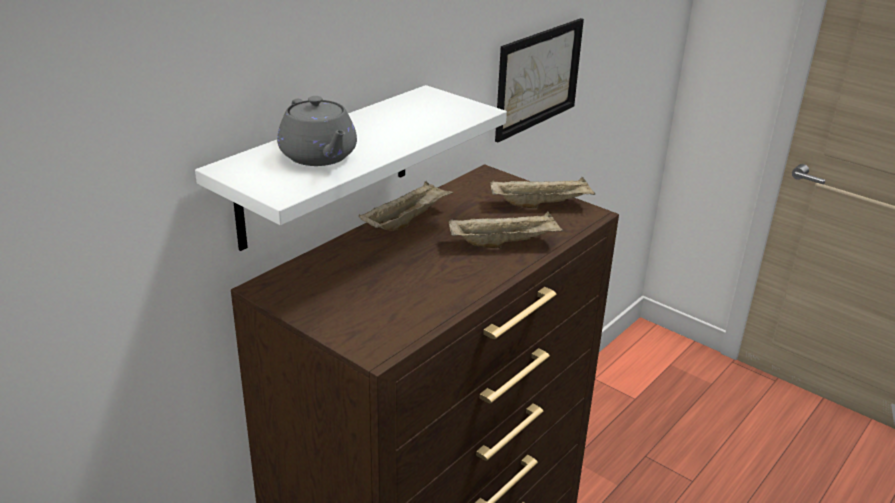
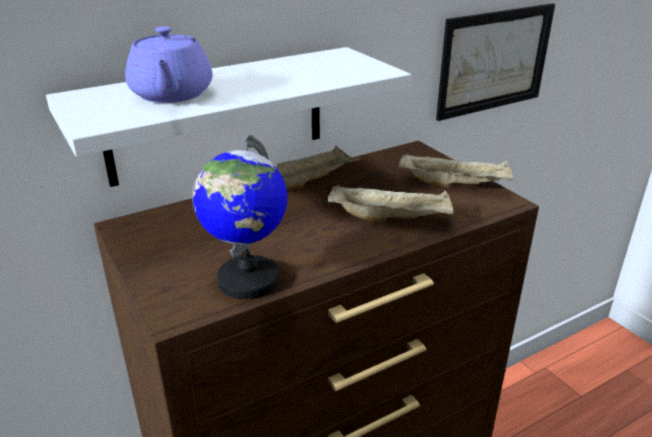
camera: 20 degrees right, 0 degrees up
grey teapot [277,96,357,166] -> purple teapot [125,26,212,103]
none -> globe [192,135,287,299]

